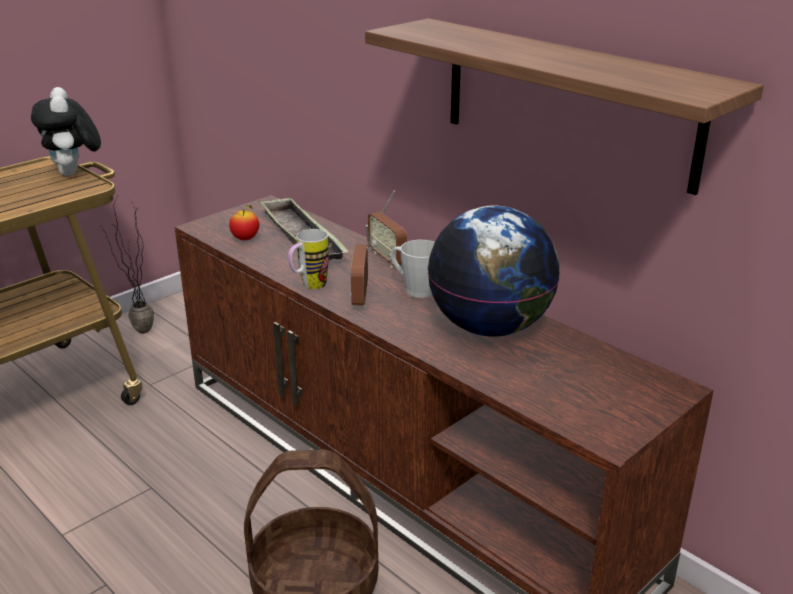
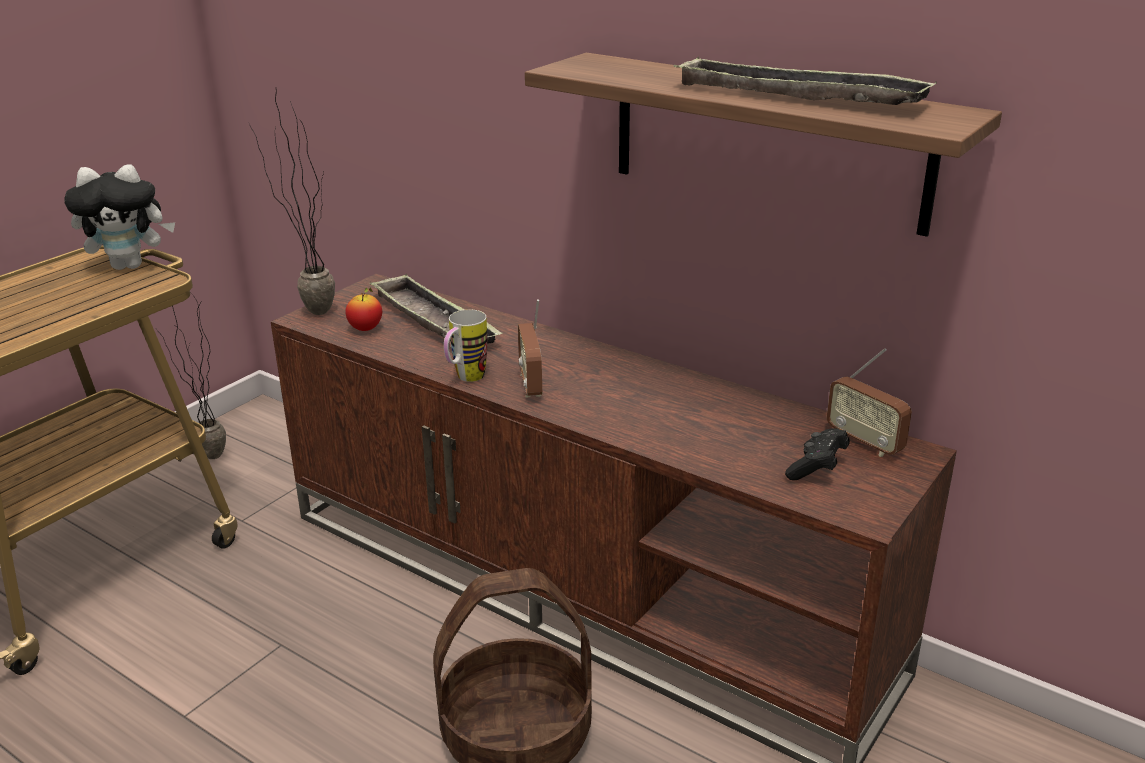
camera: 10 degrees left, 0 degrees up
plush toy [31,87,101,176] -> plush toy turned 75 degrees counterclockwise [64,164,175,270]
radio [368,190,407,268] -> radio moved to [827,348,912,457]
grey mug [391,240,435,298] -> none
globe [428,206,560,336] -> none
none -> potted plant [249,91,335,315]
none -> tray [674,57,936,105]
none -> black game controller [785,428,850,480]

